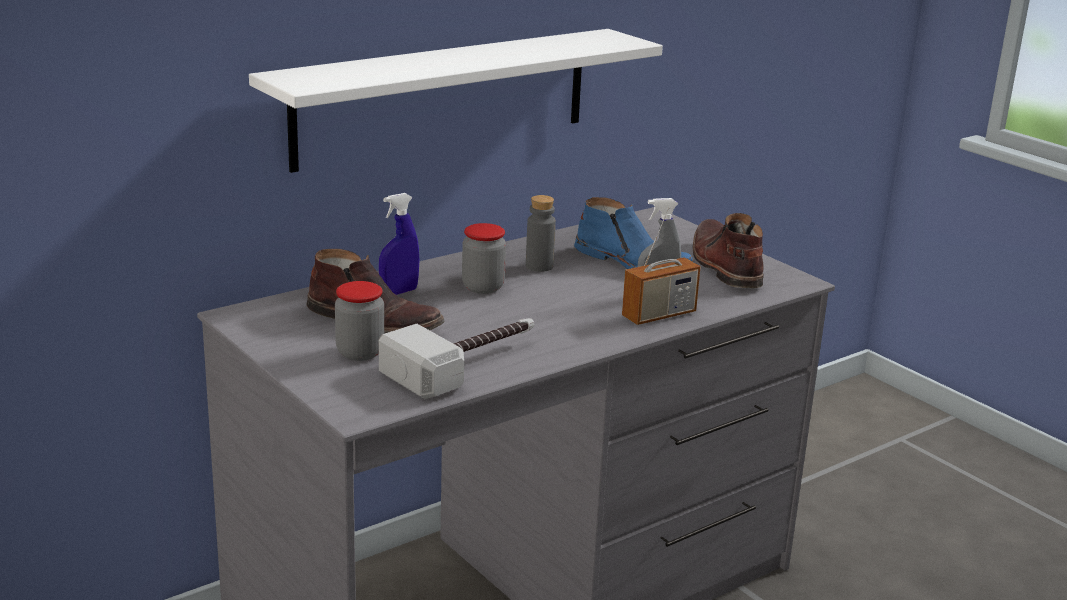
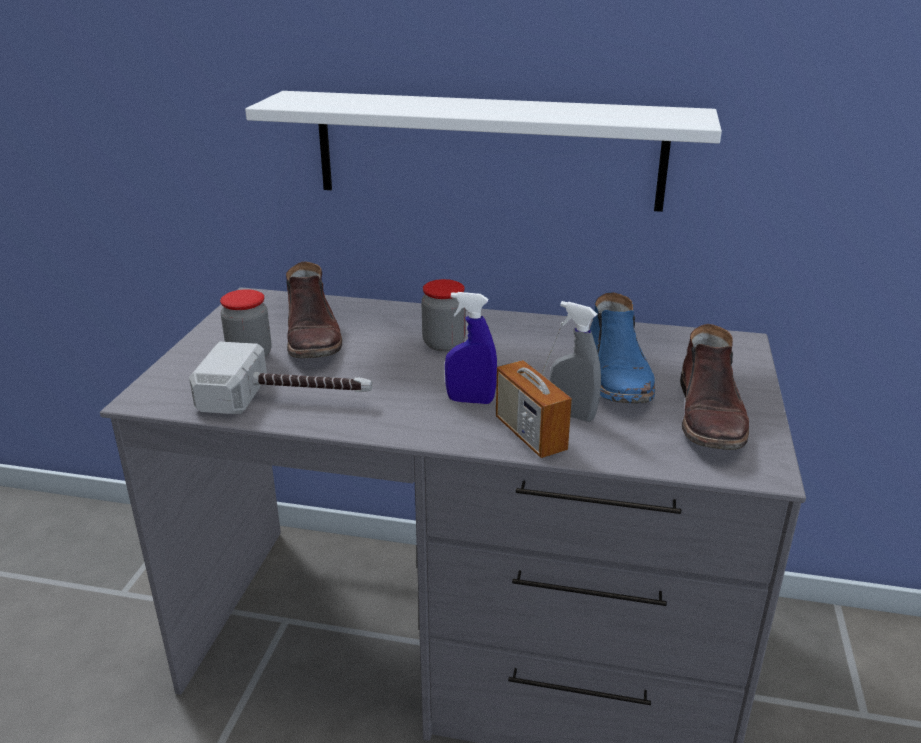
camera: 50 degrees right, 5 degrees up
blue spray bottle [379,193,419,295] -> blue spray bottle moved to [445,292,497,404]
grey bottle [526,195,556,272] -> none
radio [622,207,701,325] -> radio turned 45 degrees clockwise [496,322,572,458]
brown boot [693,213,764,288] -> brown boot turned 150 degrees clockwise [680,324,749,450]

